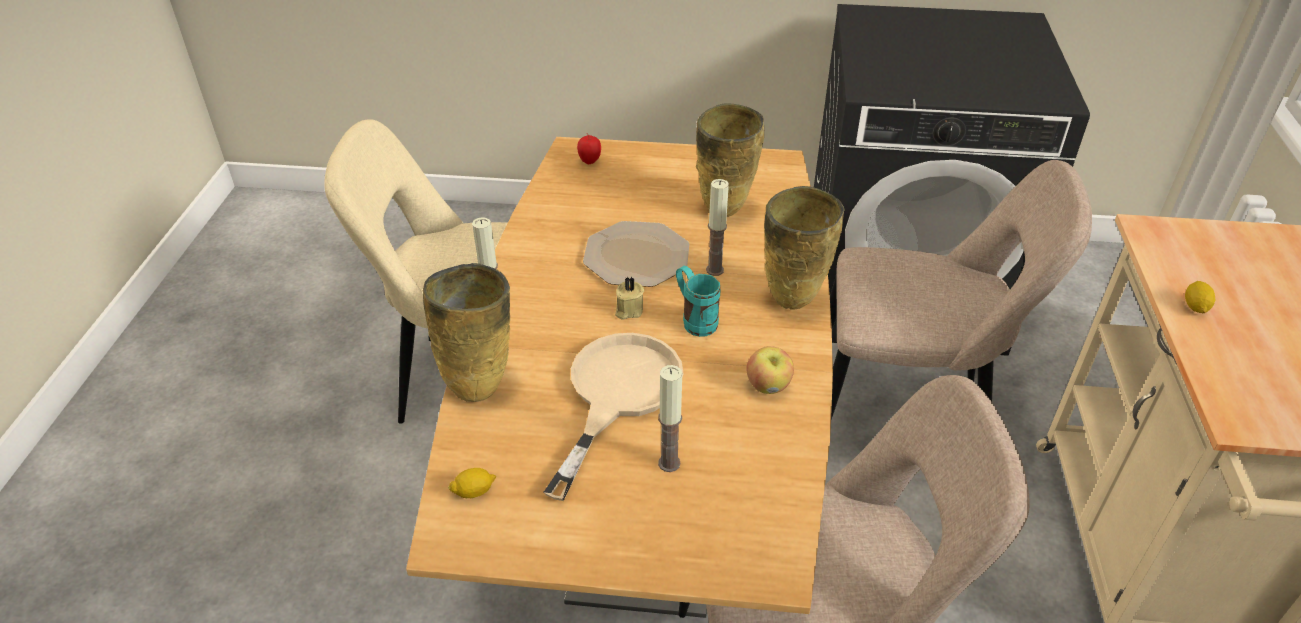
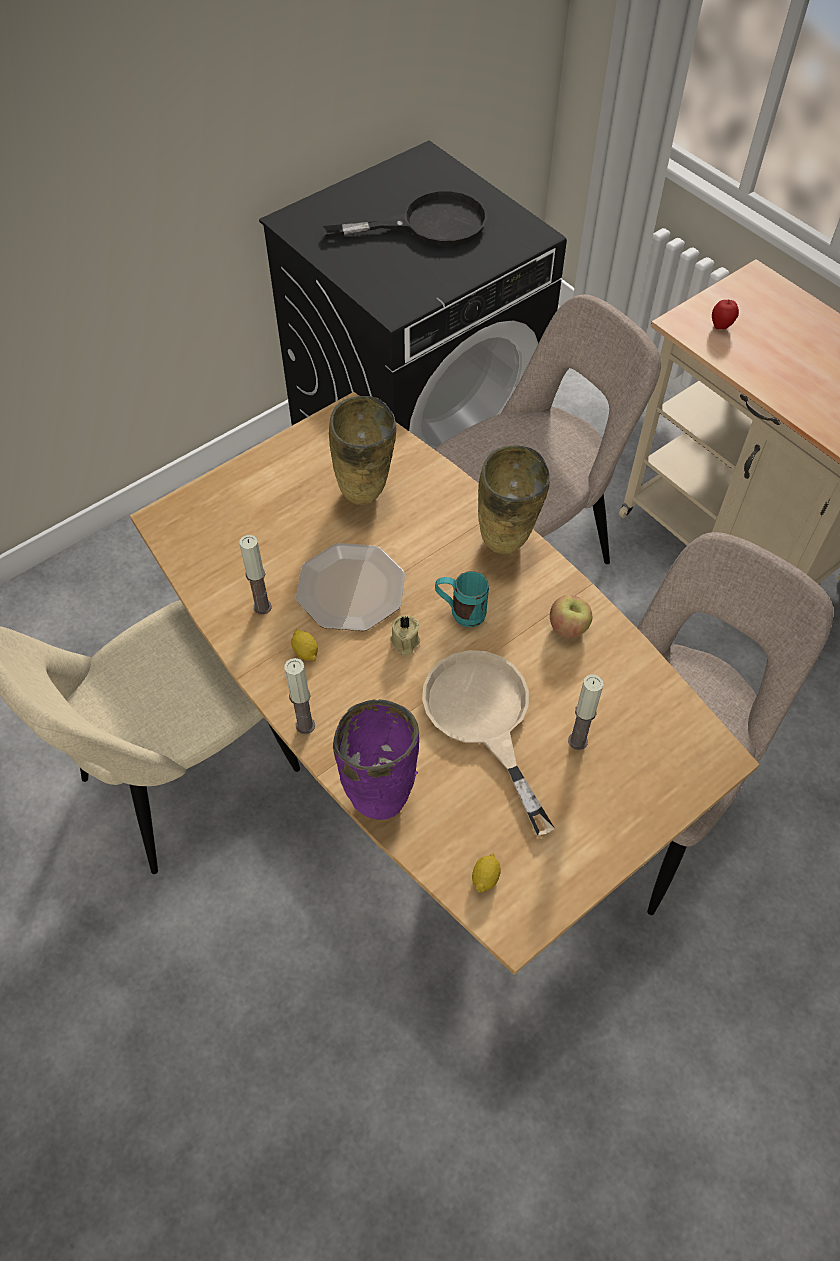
camera: 45 degrees left, 15 degrees up
beige vase [423,263,510,402] -> purple vase [333,699,419,820]
apple [577,133,601,164] -> apple moved to [712,300,739,329]
candle [706,179,729,276] -> candle moved to [239,535,272,615]
lemon [1185,281,1216,313] -> lemon moved to [291,630,318,661]
none -> black frying pan [322,190,488,247]

